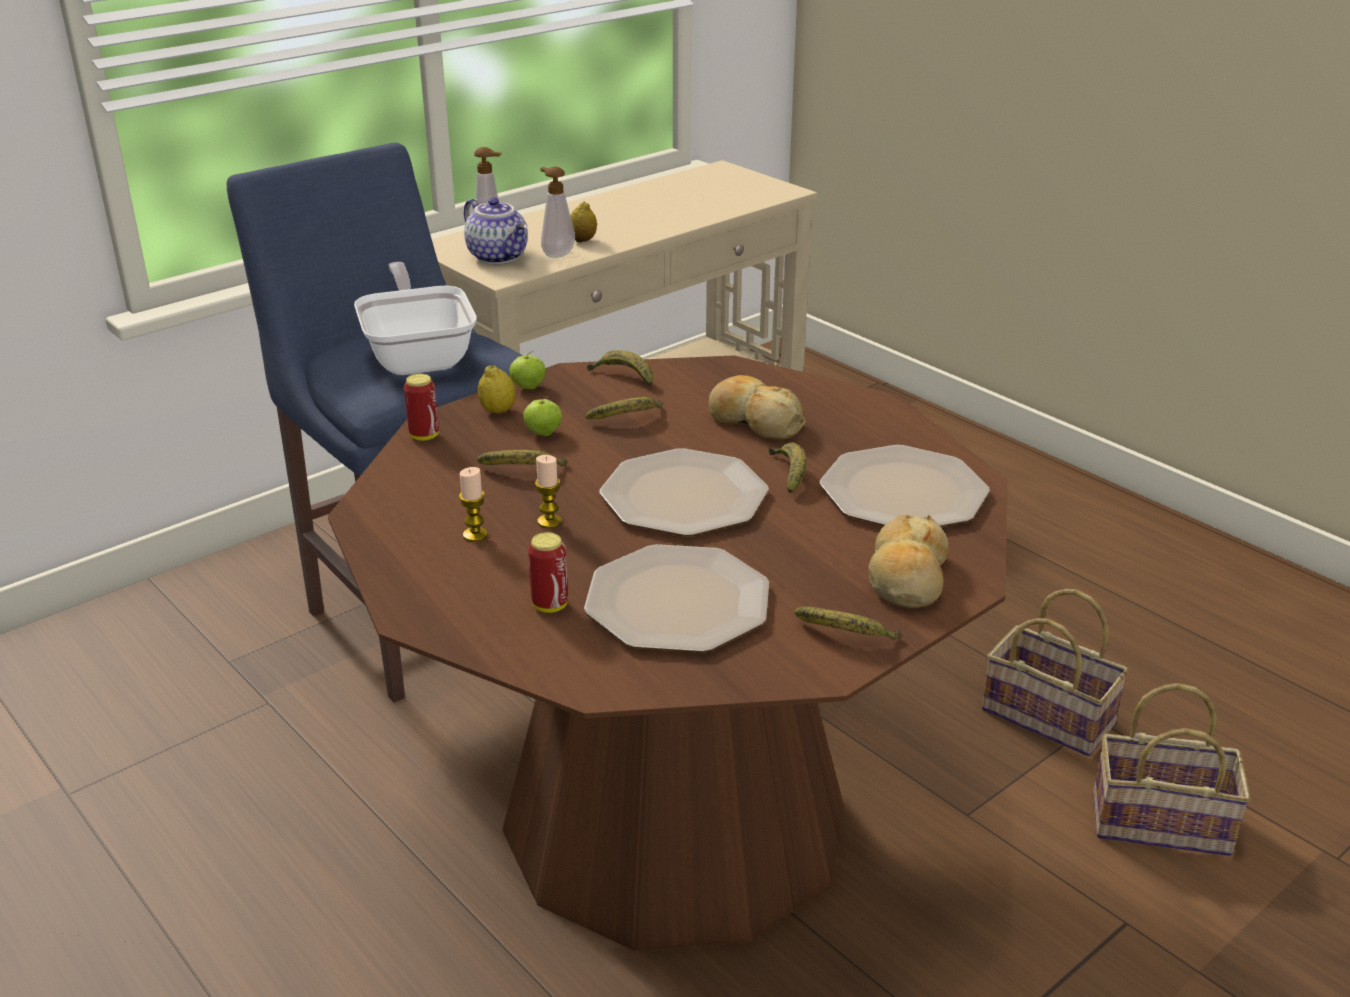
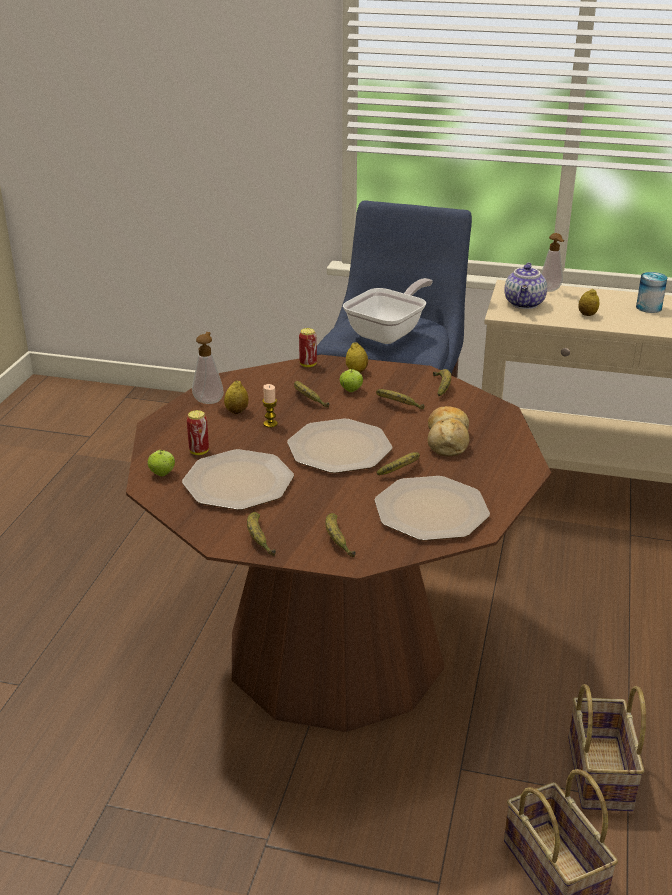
camera: 55 degrees right, 0 degrees up
candle [459,467,488,542] -> lemon [224,381,248,414]
apple [509,351,546,389] -> apple moved to [148,450,175,476]
soap dispenser [540,166,575,258] -> soap dispenser moved to [192,332,224,404]
bread [868,514,949,608] -> banana [325,513,356,557]
none -> can [636,272,667,313]

